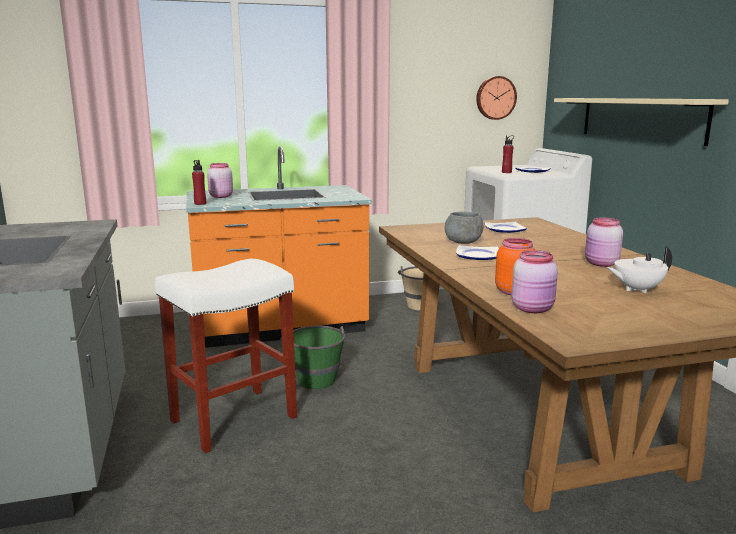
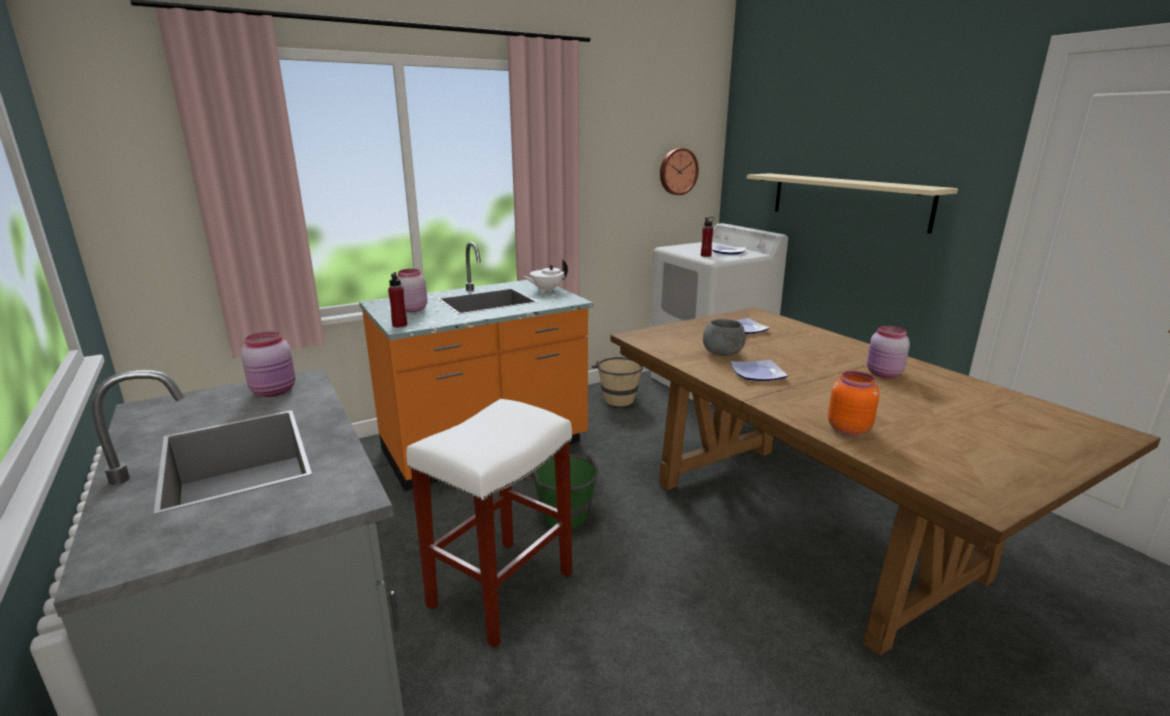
camera: 15 degrees left, 5 degrees up
pink jar [512,250,558,313] -> pink jar moved to [241,331,296,397]
white teapot [607,246,672,293] -> white teapot moved to [523,260,568,292]

